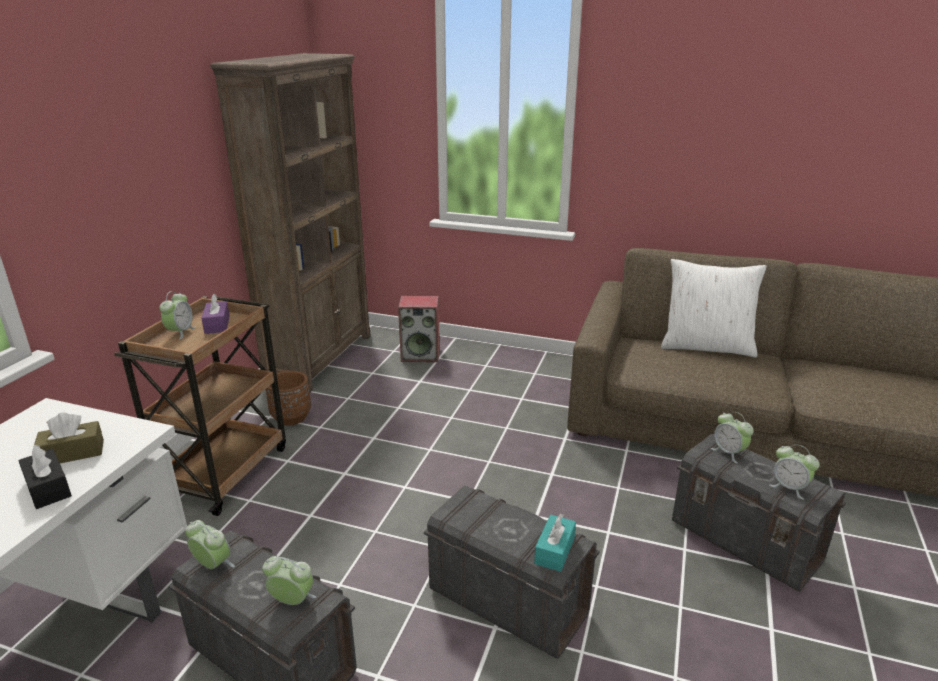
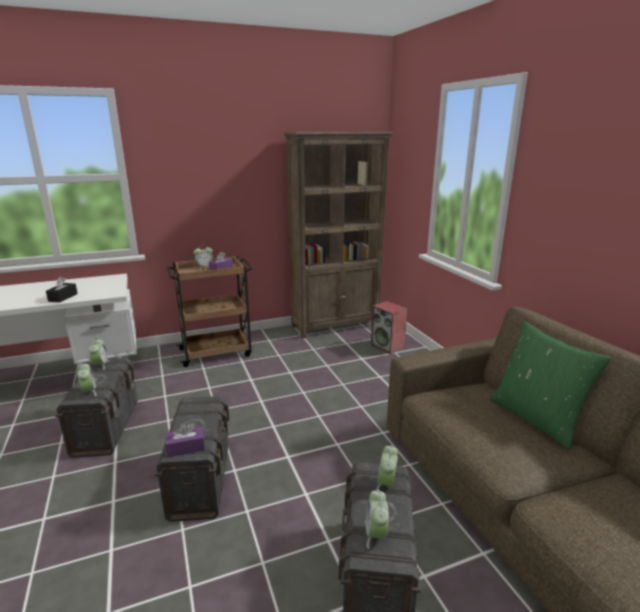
camera: 50 degrees right, 5 degrees down
brown tissue box [34,412,104,463] -> none
brown planter [266,371,311,425] -> none
turquoise tissue box [534,514,576,572] -> purple tissue box [165,423,205,457]
white pillow [661,259,766,357] -> green pillow [490,322,611,450]

